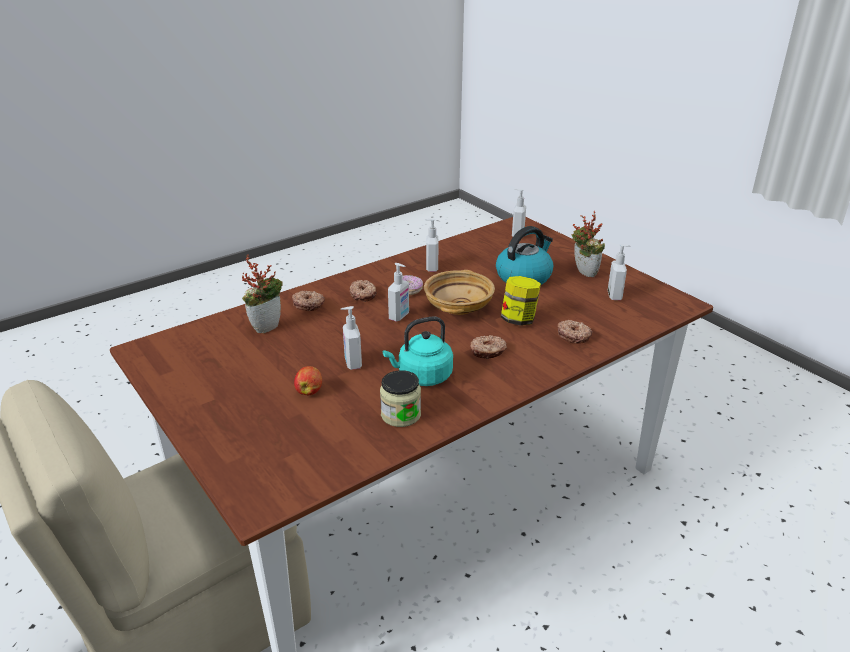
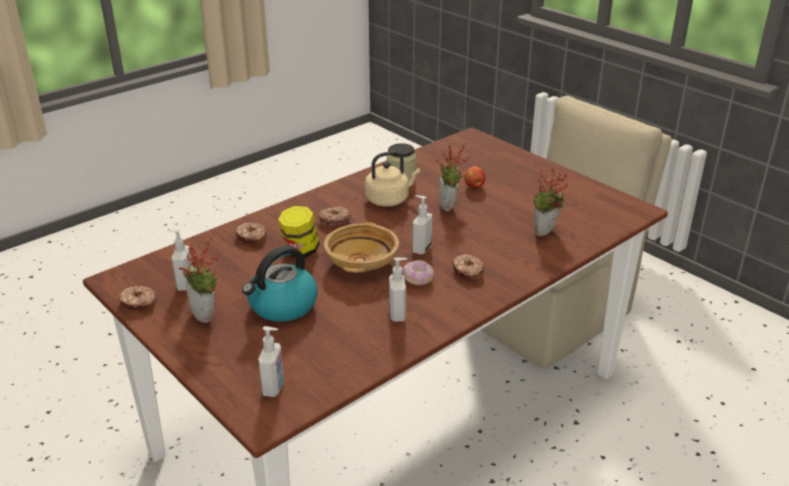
camera: 175 degrees right, 0 degrees up
donut [292,291,325,311] -> donut moved to [118,285,156,310]
soap dispenser [341,306,362,370] -> potted plant [435,143,470,211]
turquoise kettle [383,316,453,386] -> beige kettle [365,151,421,207]

